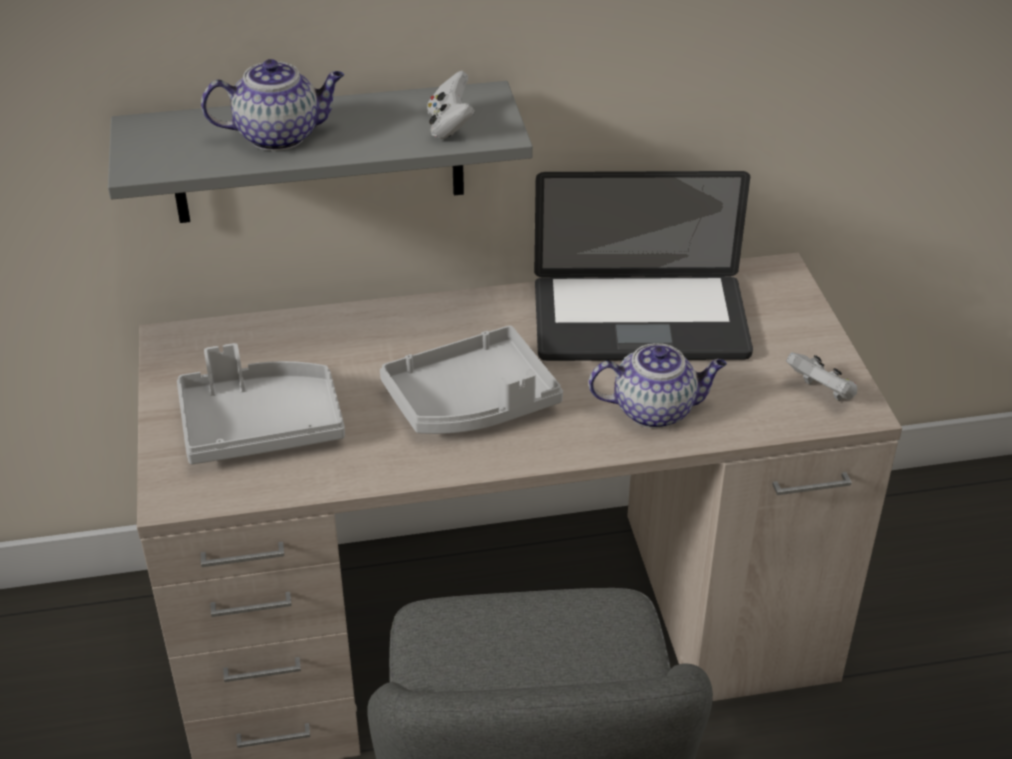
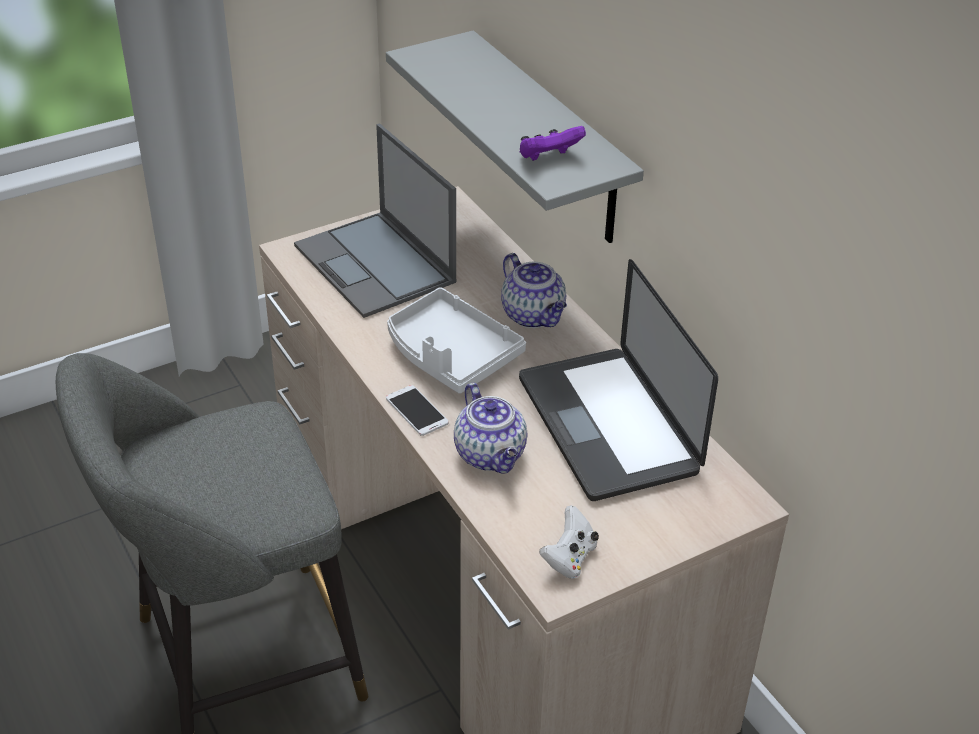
camera: 70 degrees right, 0 degrees up
grey tray [177,343,345,464] -> laptop [294,123,456,318]
teapot [201,59,344,151] -> teapot moved to [501,253,567,328]
white game controller [427,71,475,139] -> purple game controller [519,126,586,161]
none -> phone [386,385,449,436]

